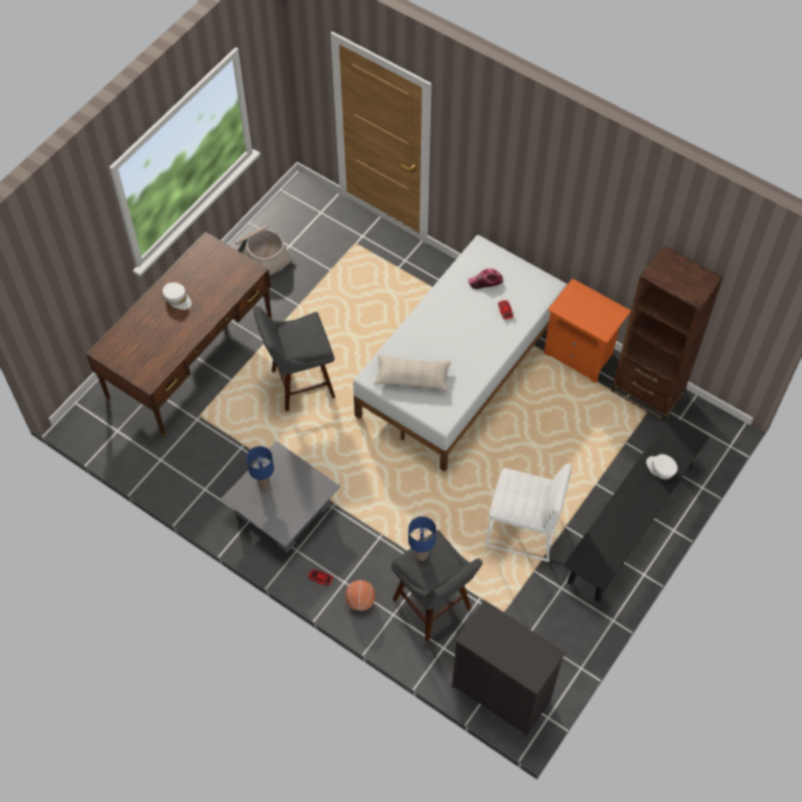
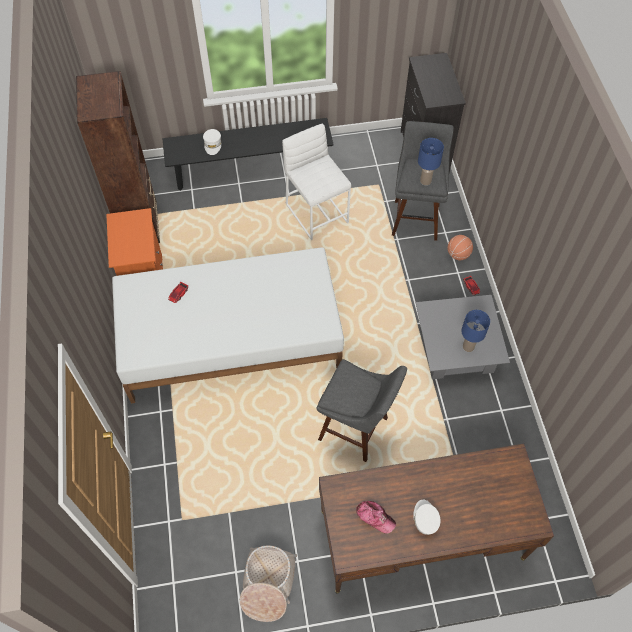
camera: 135 degrees left, 0 degrees up
beige pillow [374,354,451,391] -> none
cap [468,268,503,289] -> cap moved to [356,501,396,534]

